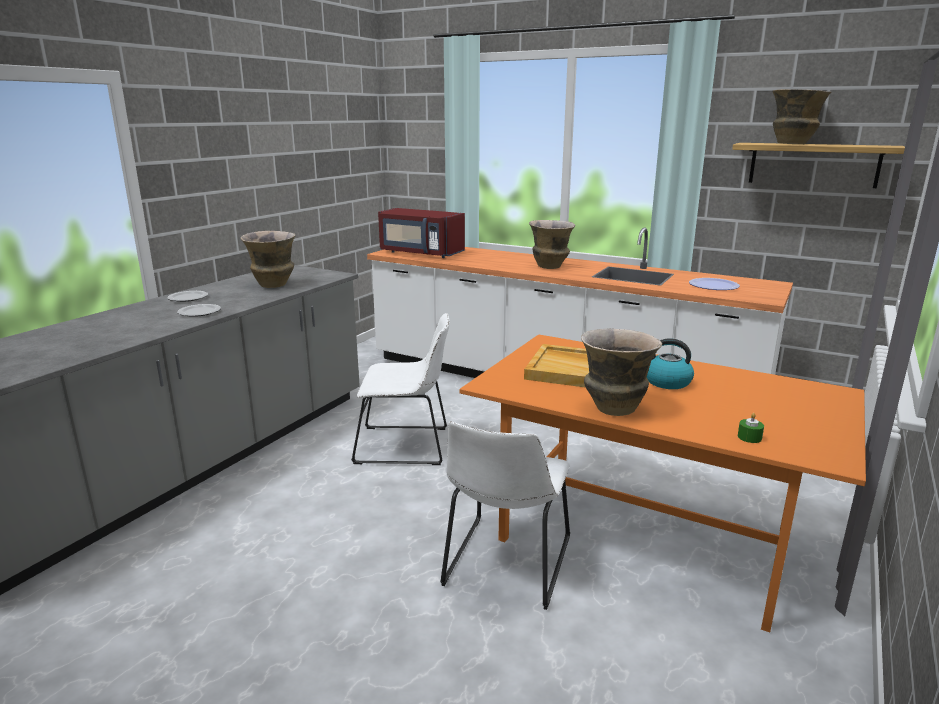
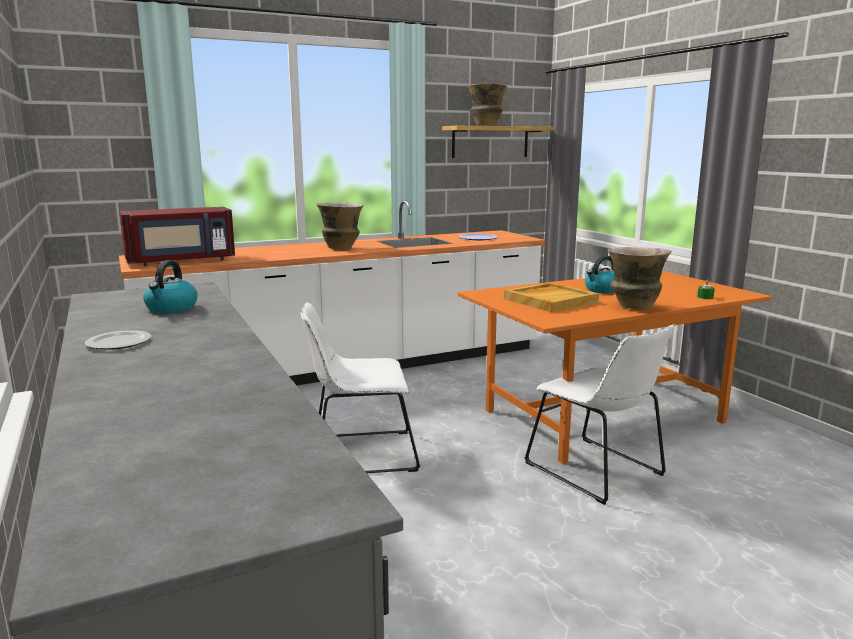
camera: 55 degrees left, 5 degrees down
plate [177,304,221,317] -> none
vase [241,231,296,288] -> kettle [143,260,198,313]
white chair [351,313,450,465] -> white chair turned 135 degrees counterclockwise [301,302,420,473]

